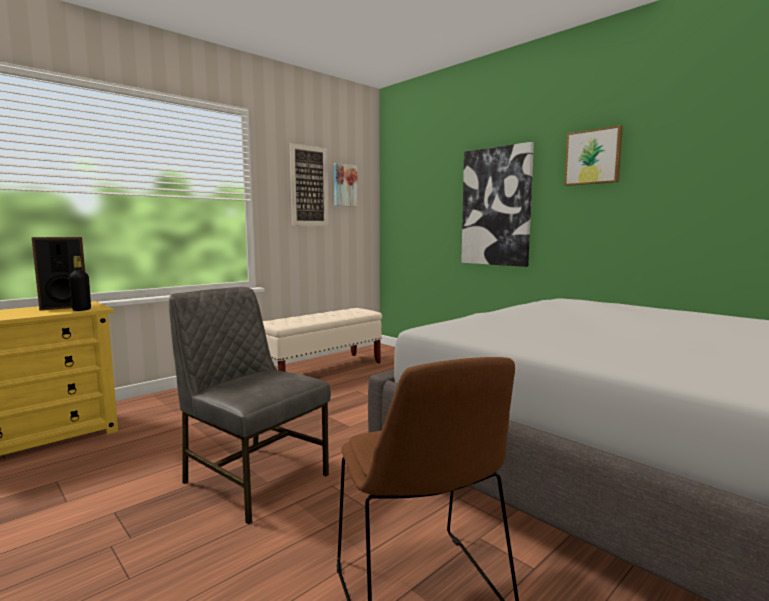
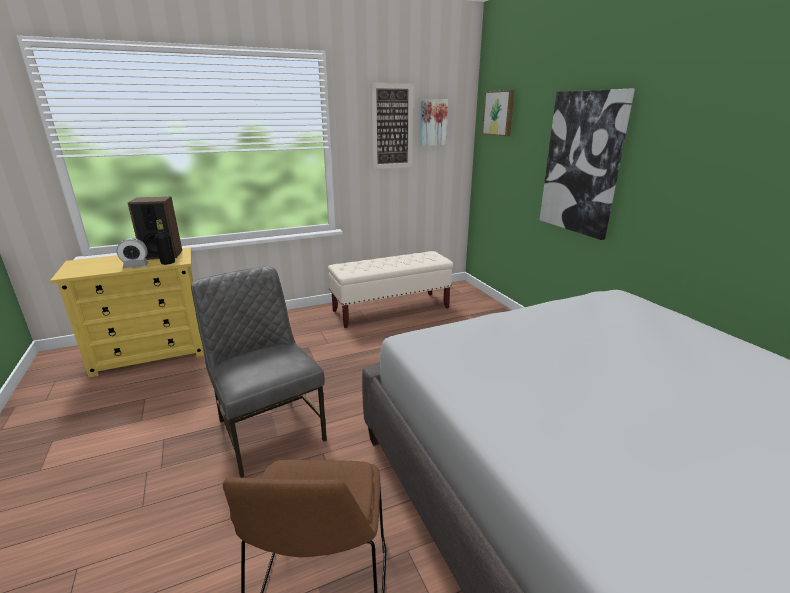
camera: 20 degrees right, 15 degrees up
picture [564,125,623,186] -> picture moved to [482,90,515,136]
none -> alarm clock [117,238,148,268]

